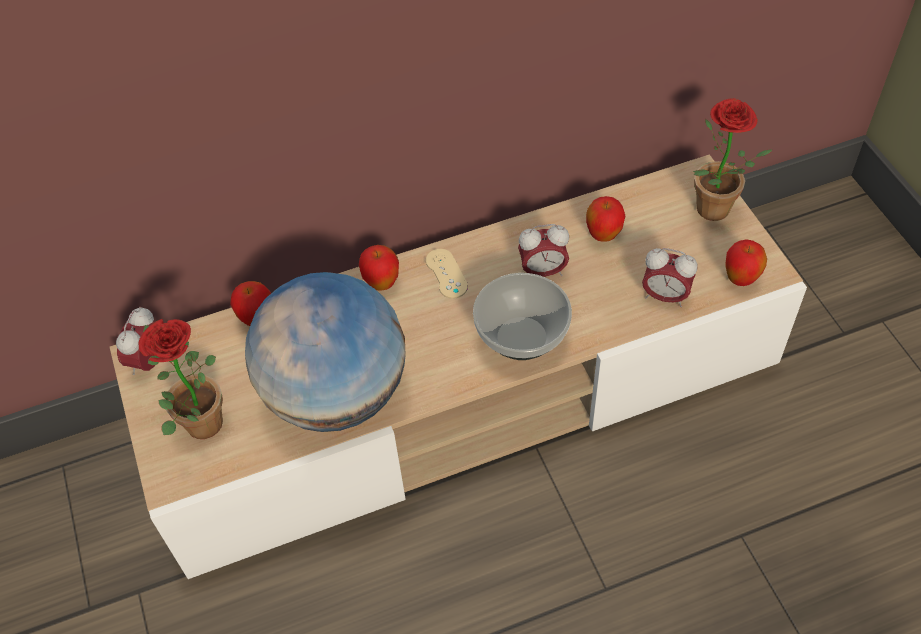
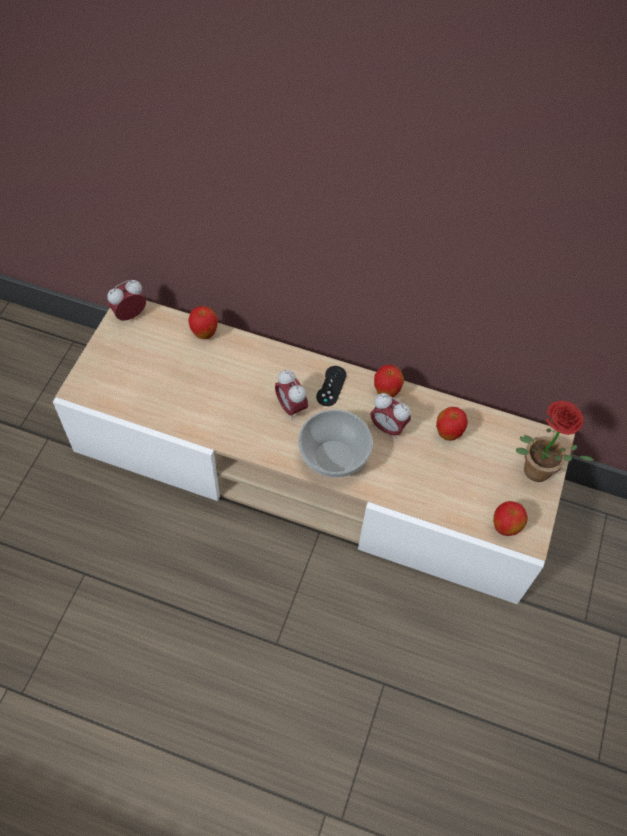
camera: 35 degrees right, 5 degrees up
potted plant [139,319,223,439] -> none
globe [245,272,406,432] -> none
apple [359,245,399,291] -> apple moved to [374,365,404,397]
beige game controller [426,249,468,299] -> black game controller [316,366,347,406]
alarm clock [642,248,697,307] -> alarm clock moved to [275,370,308,420]

